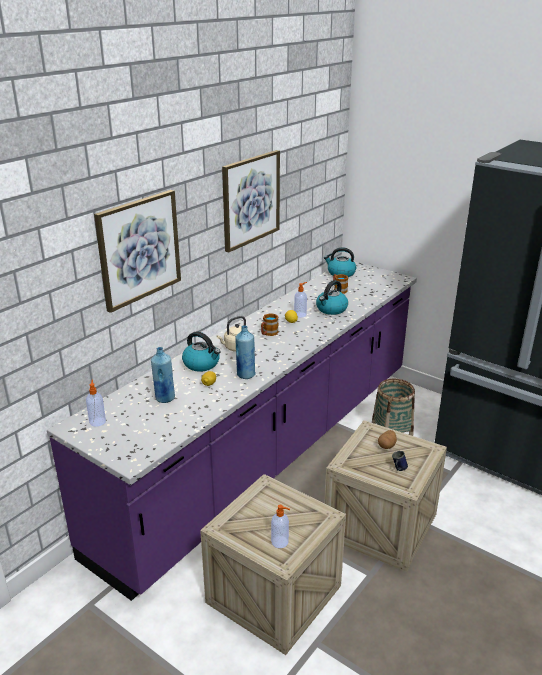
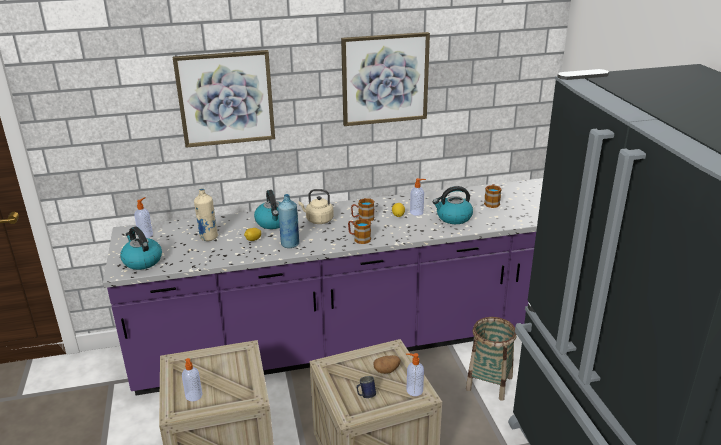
camera: 40 degrees right, 0 degrees up
blue bottle [151,347,175,403] -> beige bottle [194,188,218,241]
kettle [324,247,356,277] -> kettle moved to [120,227,162,270]
none -> mug [348,219,371,244]
none -> soap dispenser [406,353,424,396]

